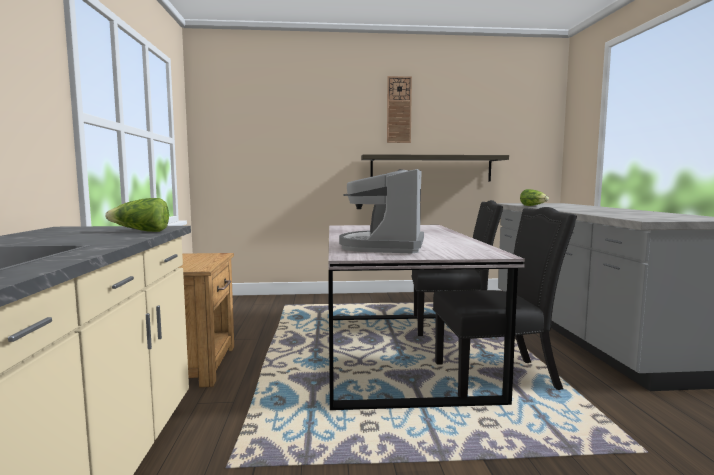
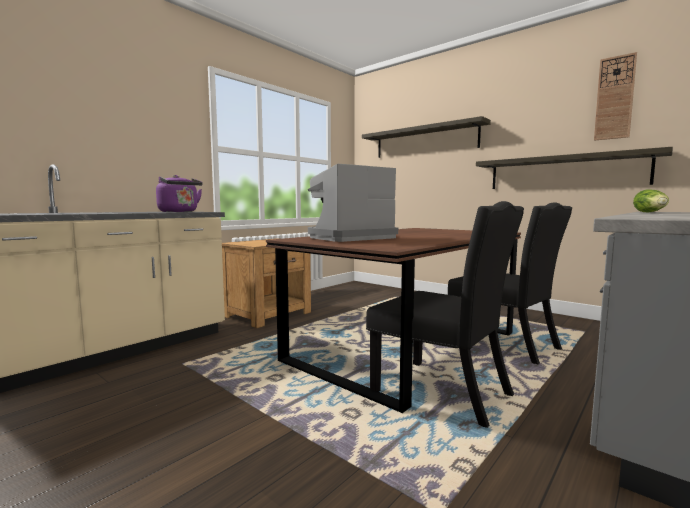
camera: 45 degrees right, 0 degrees up
lettuce [105,198,169,232] -> purple kettle [156,175,203,212]
grey dining table [329,225,525,410] -> brown dining table [266,228,521,413]
wall clock [387,76,412,143] -> wall clock moved to [594,52,637,141]
none -> shelf [362,116,491,158]

